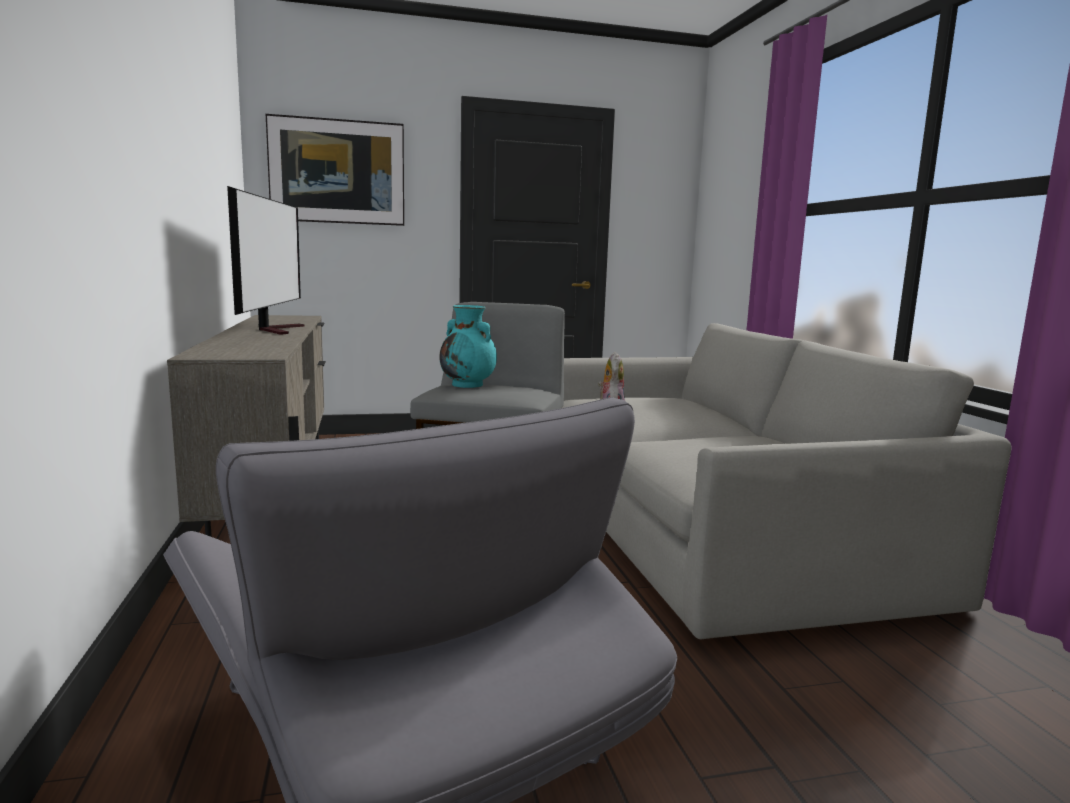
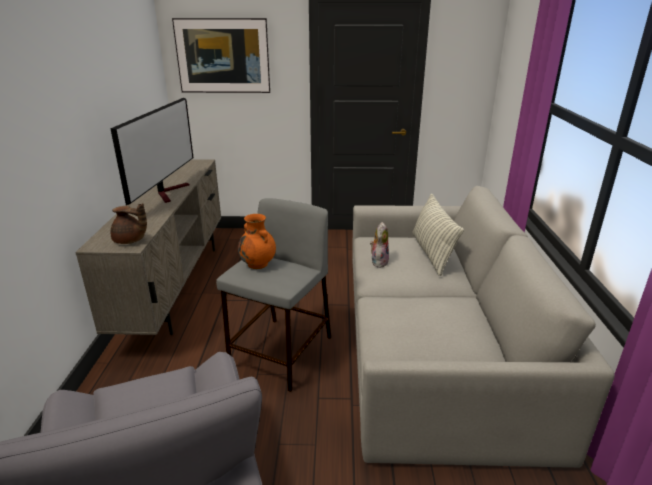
camera: 15 degrees right, 15 degrees up
turquoise vase [439,305,497,388] -> orange vase [238,214,276,269]
none -> brown teapot [110,203,147,244]
none -> pillow [412,193,464,276]

